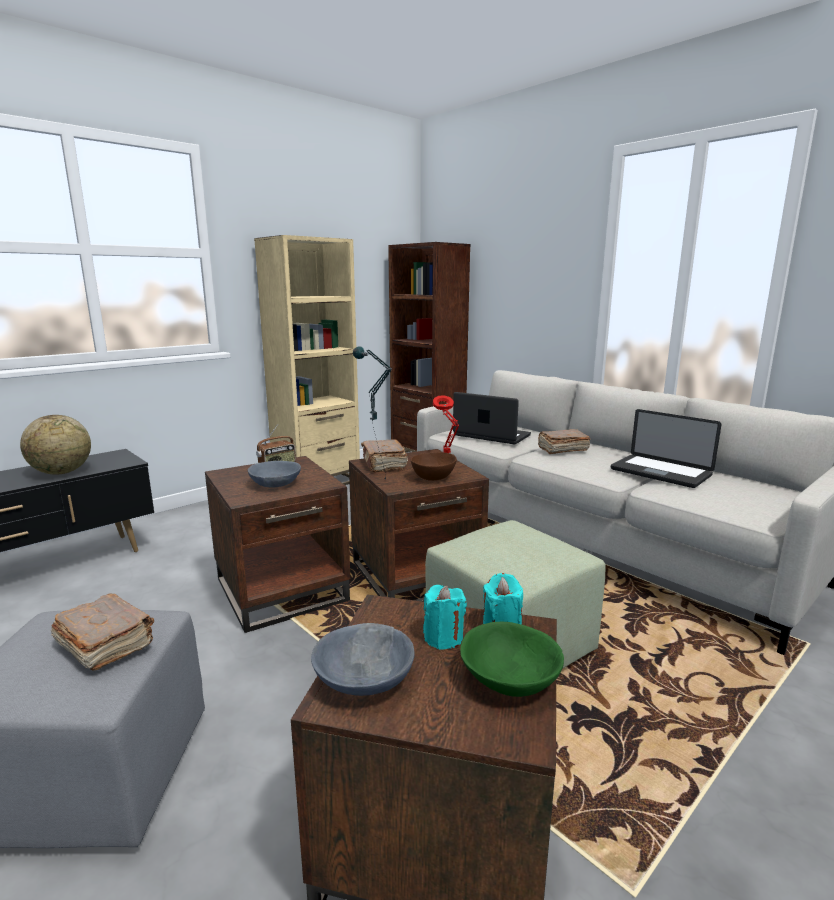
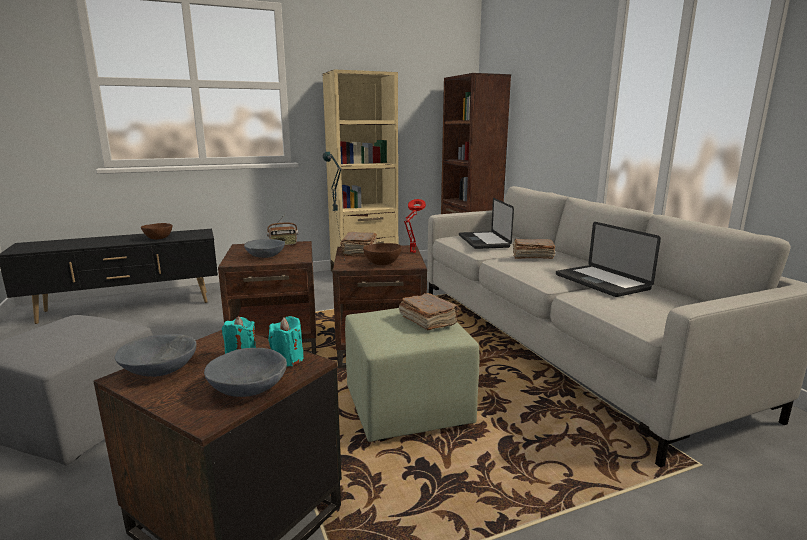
camera: 20 degrees right, 0 degrees up
globe [20,415,91,475] -> brown bowl [141,223,172,240]
brown book [51,594,154,671] -> brown book moved to [399,293,460,330]
laptop [453,392,531,444] -> laptop turned 150 degrees counterclockwise [459,198,514,249]
green bowl [460,622,564,697] -> grey bowl [204,348,287,397]

